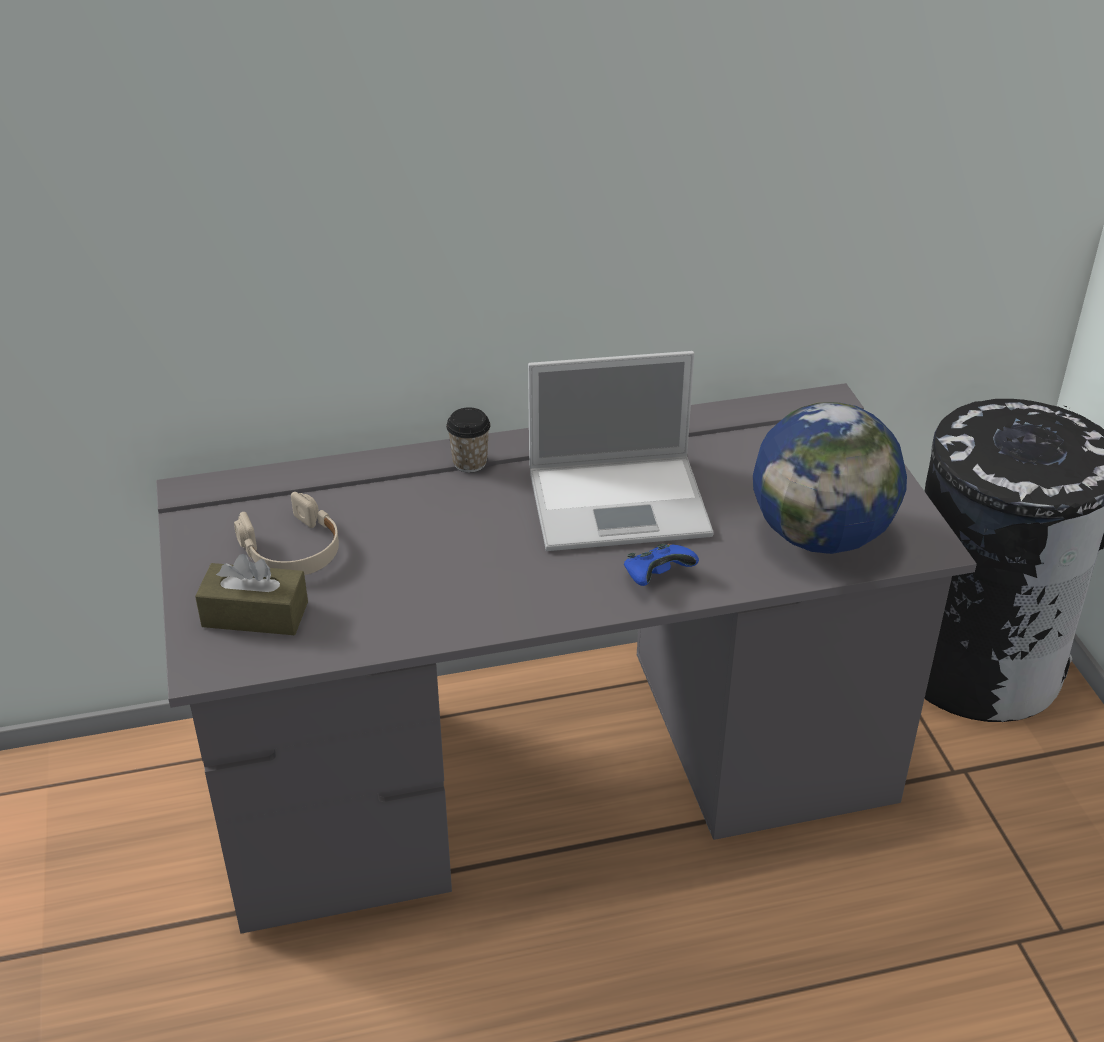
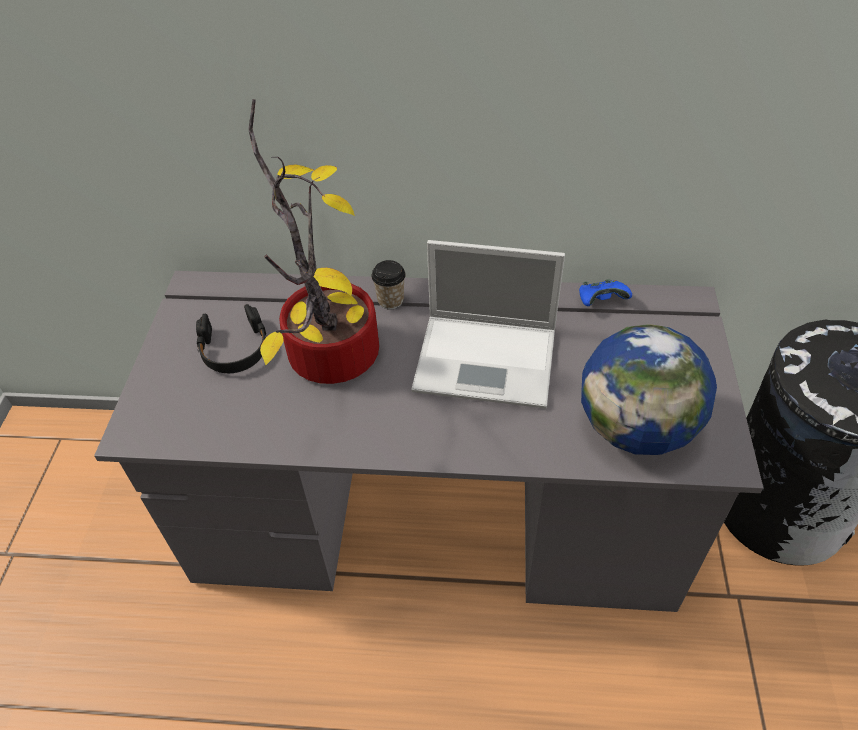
camera: 20 degrees right, 10 degrees up
brown tissue box [195,554,308,635] -> none
beige headphones [234,492,339,575] -> black headphones [196,304,267,373]
blue game controller [624,544,699,586] -> blue game controller moved to [579,279,632,306]
none -> potted plant [248,99,379,384]

